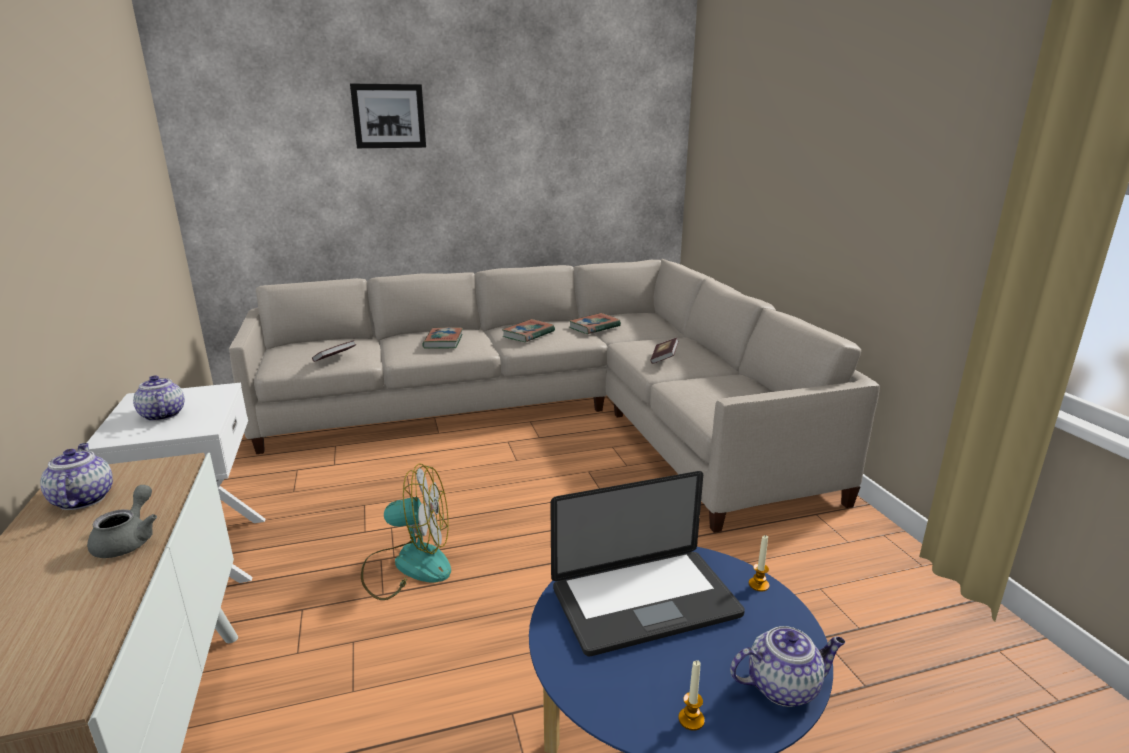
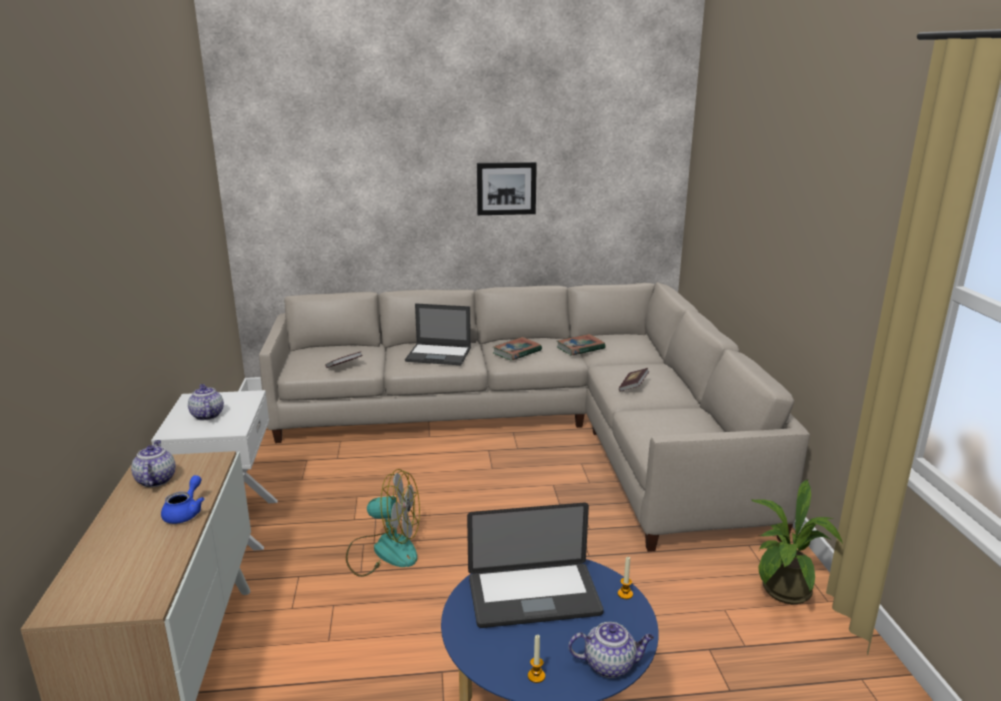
camera: 10 degrees right, 0 degrees up
grey teapot [87,485,157,558] -> blue teapot [161,475,204,524]
picture [350,84,426,148] -> picture moved to [477,162,537,215]
book [422,327,463,349] -> laptop [405,303,471,365]
none -> potted plant [751,480,843,604]

